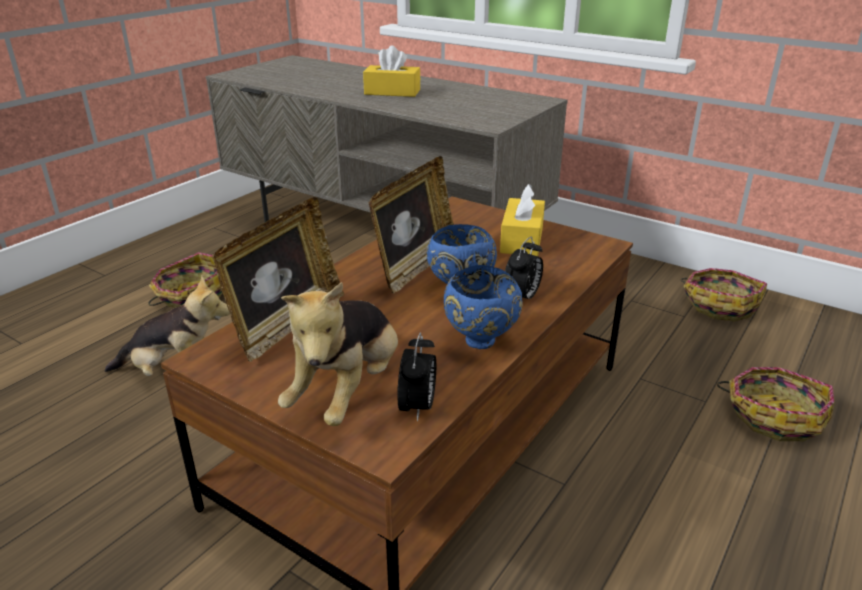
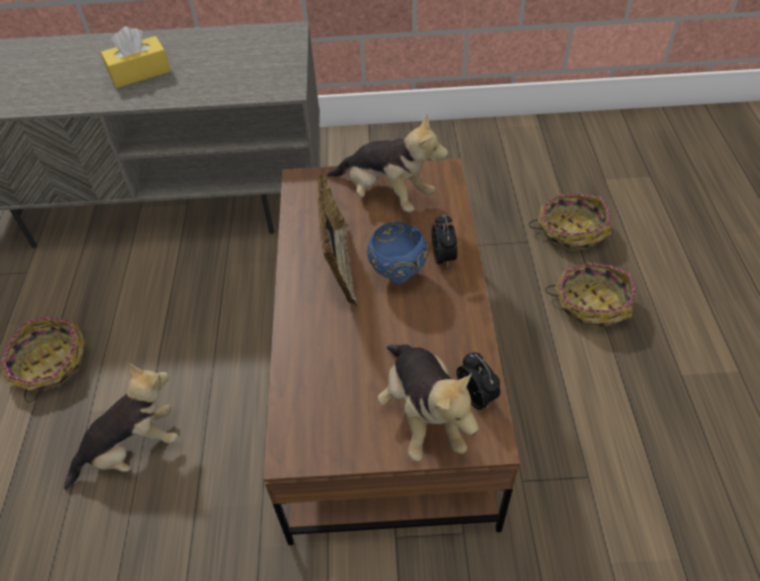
camera: 35 degrees left, 20 degrees up
picture frame [212,197,344,362] -> none
blue bowl [444,265,523,349] -> none
yellow tissue box [500,184,545,256] -> plush toy [327,114,448,212]
basket [680,268,767,321] -> basket moved to [545,262,636,328]

